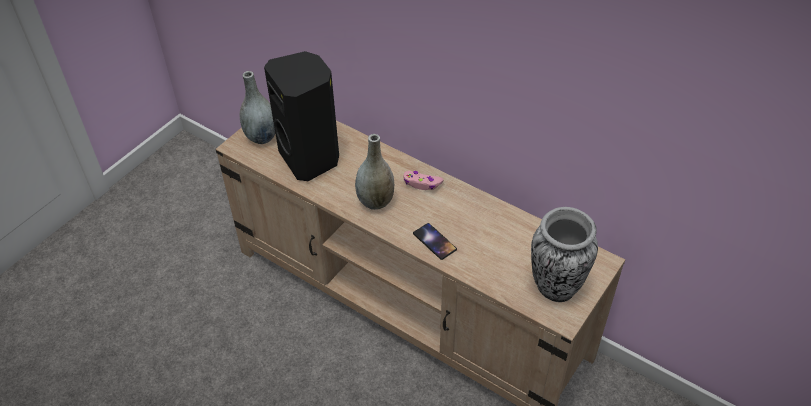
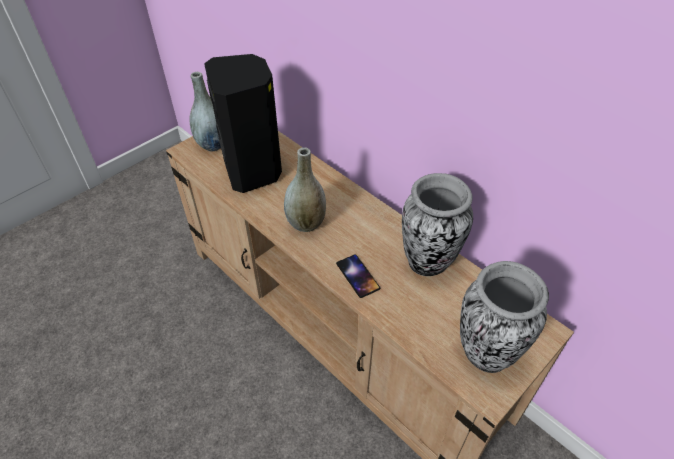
camera: 10 degrees right, 0 degrees up
pink game controller [403,171,444,190] -> none
none -> vase [402,173,473,276]

